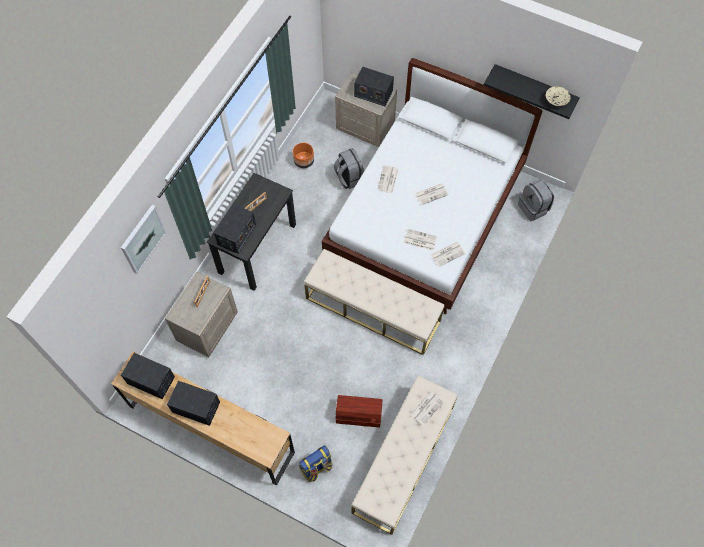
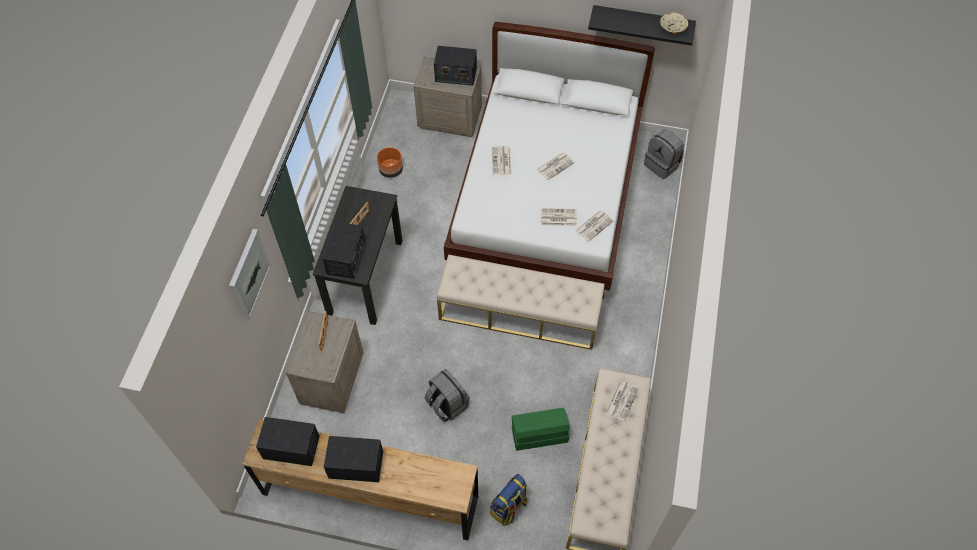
camera: 15 degrees left, 5 degrees down
grey backpack [334,148,365,189] -> grey backpack moved to [425,369,469,422]
brown storage box [336,395,382,428] -> green storage box [512,408,570,451]

